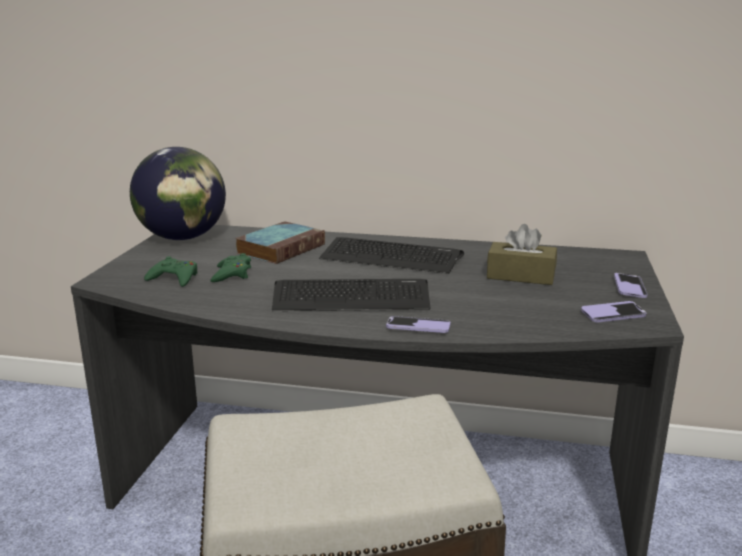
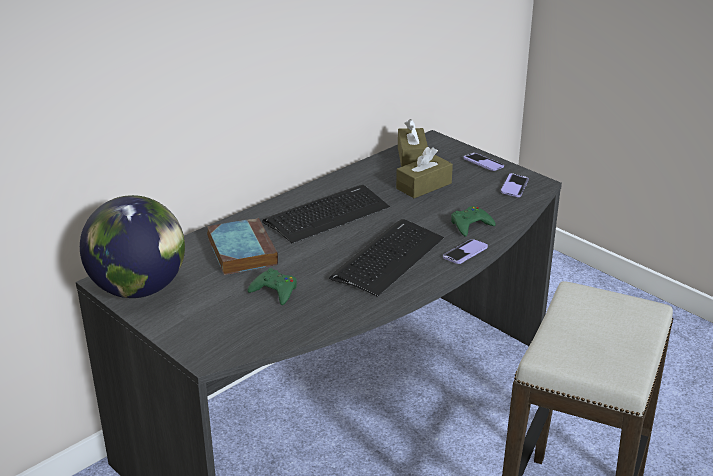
camera: 55 degrees left, 10 degrees up
green game controller [144,256,197,287] -> green game controller moved to [451,206,496,237]
none -> brown tissue box [398,119,428,167]

